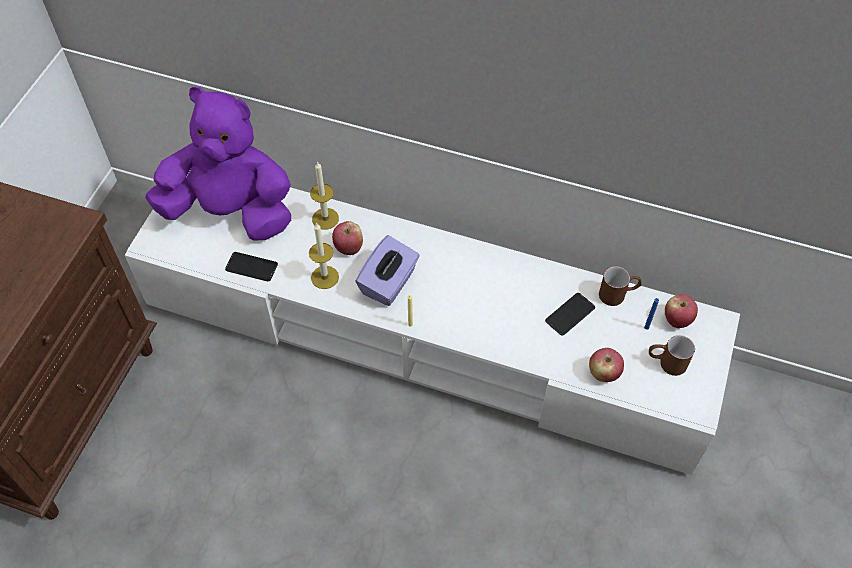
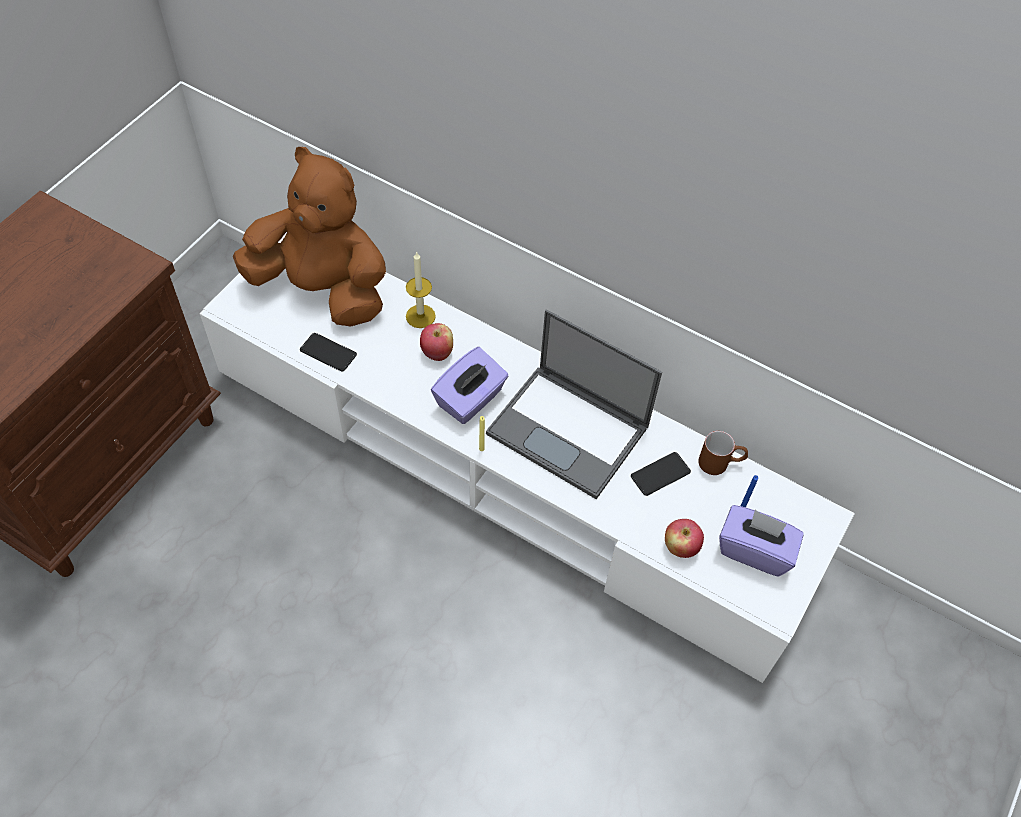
camera: 10 degrees right, 0 degrees up
purple plush toy [145,87,291,241] -> brown plush toy [233,147,386,326]
candle [309,222,339,289] -> none
brown mug [649,335,695,376] -> purple tissue box [719,505,804,577]
apple [665,294,698,328] -> none
none -> laptop [486,309,662,499]

